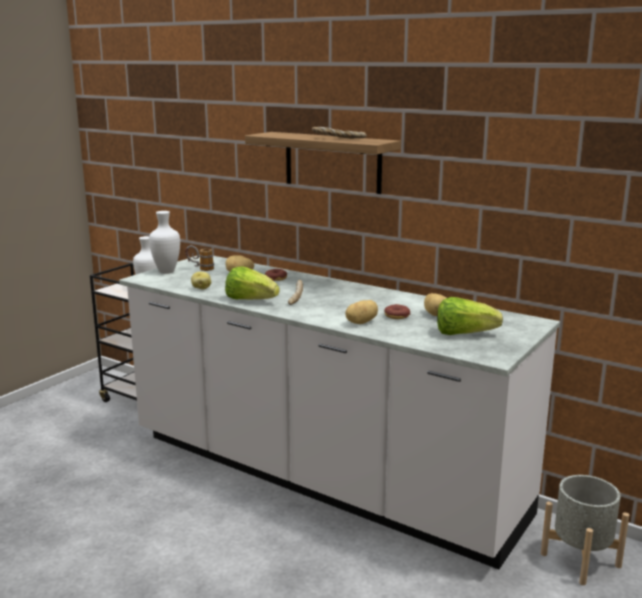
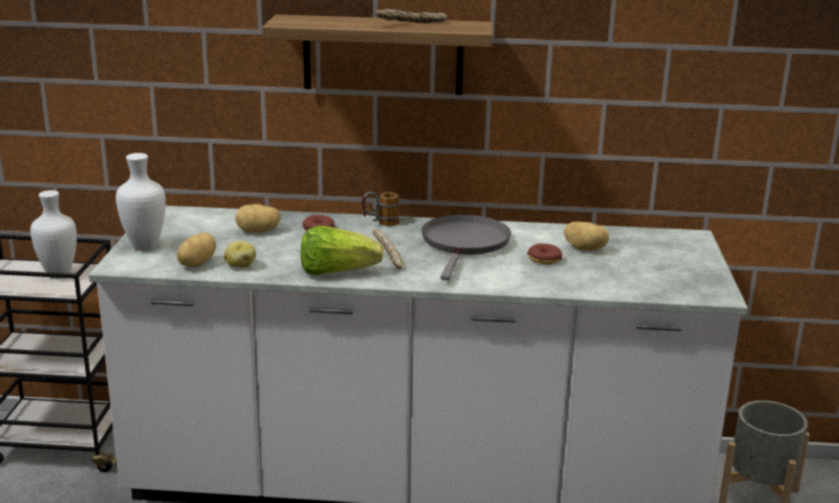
camera: 30 degrees left, 5 degrees up
mug [185,245,214,271] -> mug moved to [361,192,400,226]
potato [345,300,378,324] -> potato moved to [177,232,216,267]
lettuce [437,297,503,335] -> none
none -> grey frying pan [421,215,511,280]

